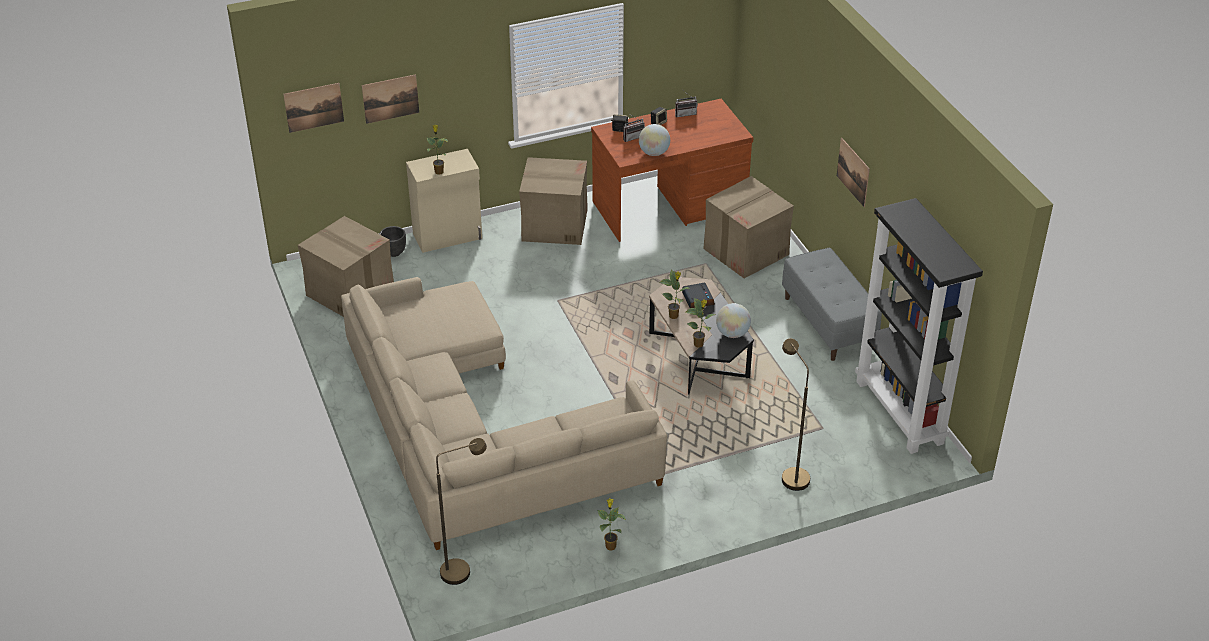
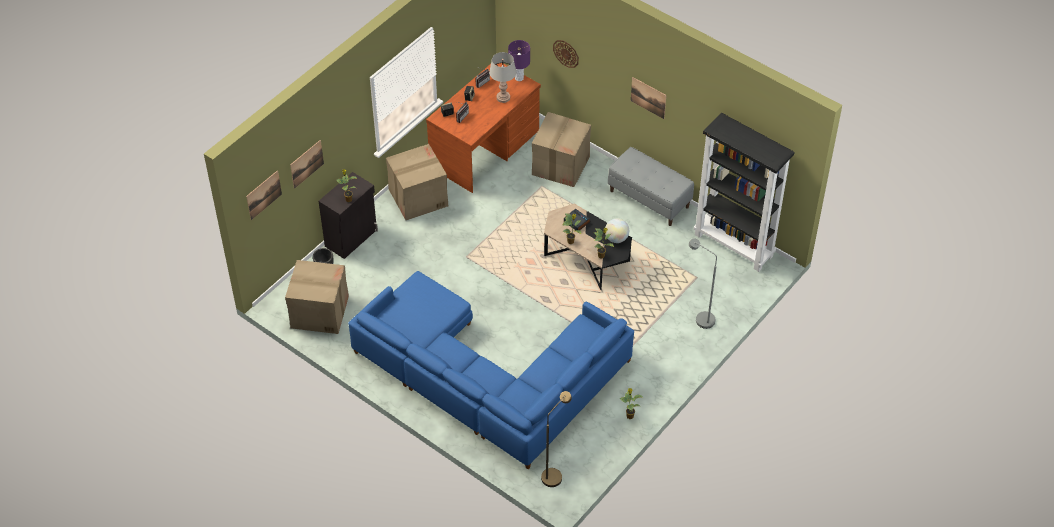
camera: 30 degrees left, 10 degrees up
beige sofa [341,277,667,550] -> blue sofa [348,271,634,469]
beige cabinet [406,149,482,253] -> black cabinet [319,172,378,259]
globe [639,124,670,156] -> none
brown floor lamp [782,339,810,491] -> grey floor lamp [689,238,717,329]
none -> grey table lamp [489,52,517,103]
none -> purple table lamp [508,40,530,81]
none -> wall clock [553,40,579,68]

